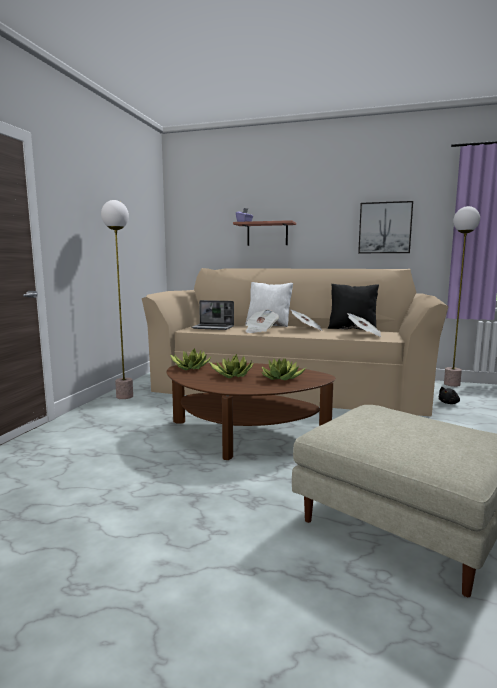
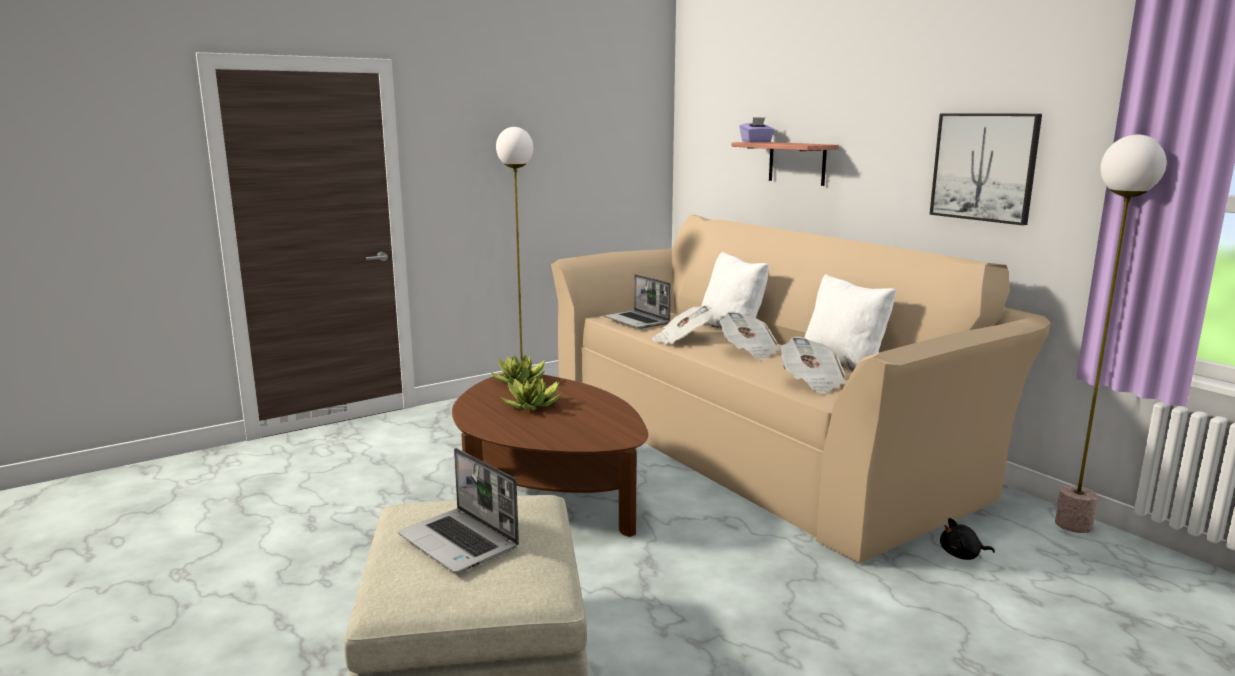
camera: 40 degrees right, 5 degrees up
potted plant [261,358,306,380] -> none
black pillow [328,284,379,330] -> white pillow [805,274,896,371]
none -> laptop [398,448,519,573]

